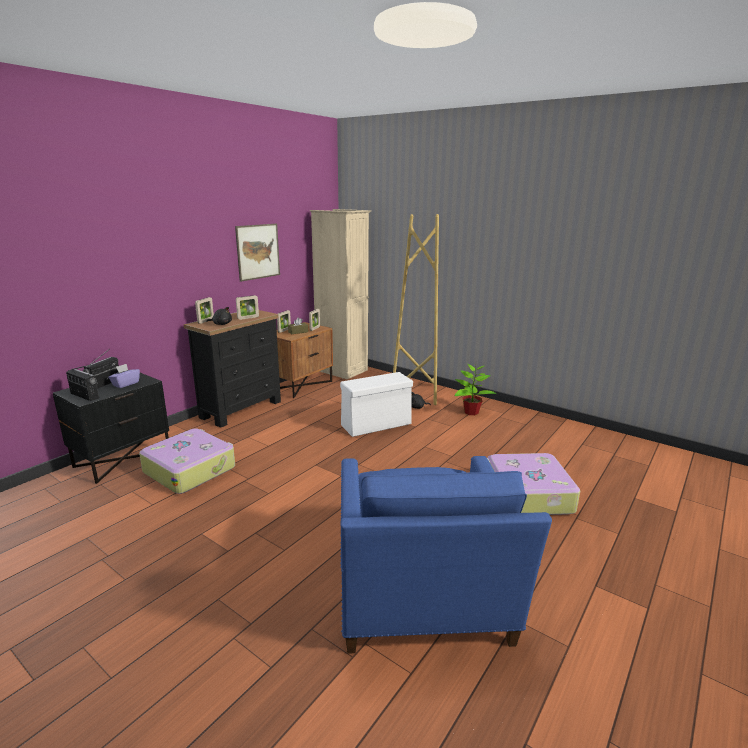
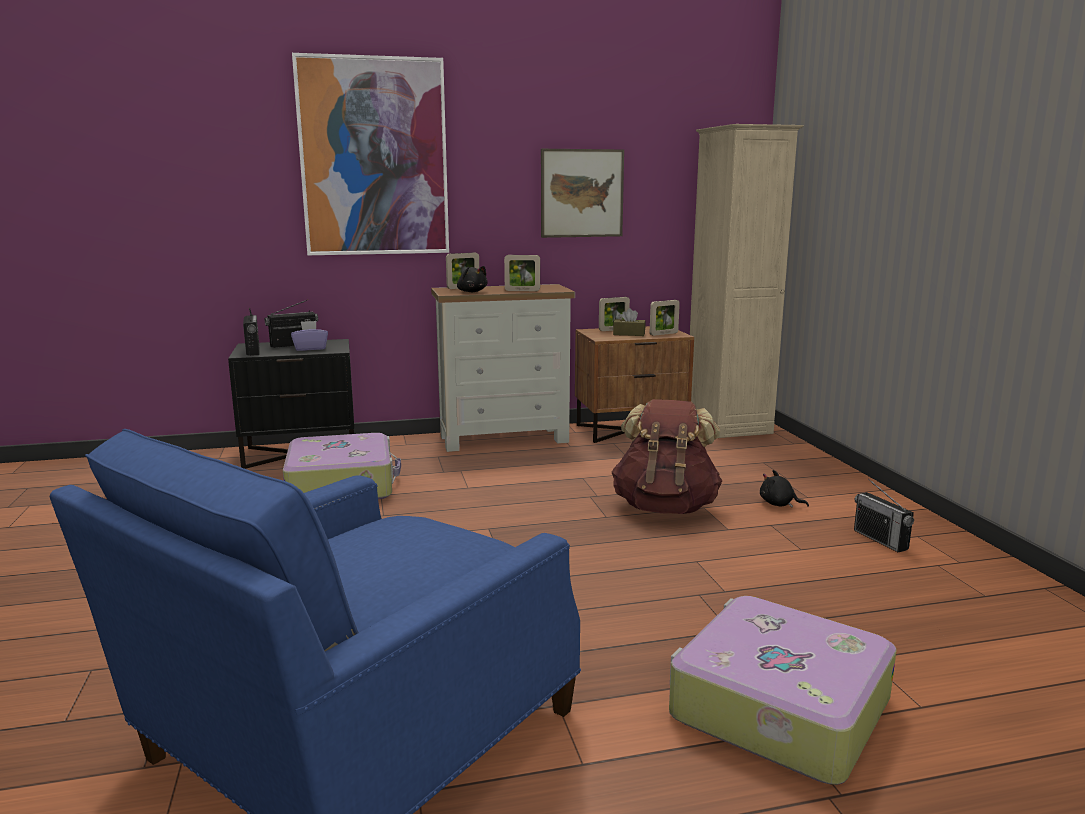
camera: 40 degrees right, 5 degrees down
black dresser [184,310,281,428] -> white dresser [431,284,575,452]
white storage box [340,372,413,437] -> brown backpack [612,399,722,514]
yellow clothes rack [393,214,439,405] -> none
potted plant [455,364,496,415] -> radio [854,479,914,552]
none -> picture [292,53,449,255]

